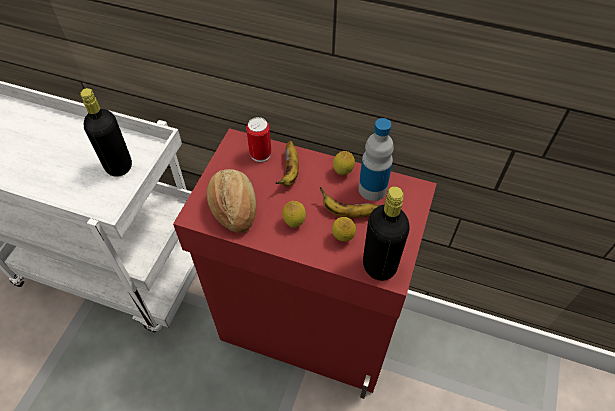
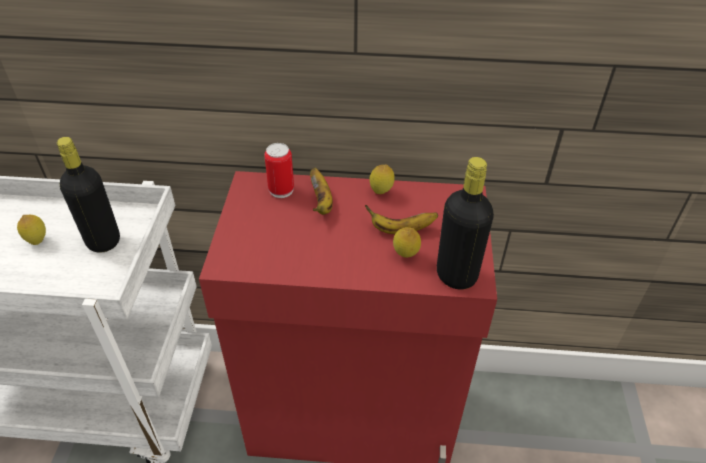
camera: 15 degrees left, 10 degrees down
bread [207,169,256,233] -> none
lemon [282,201,306,228] -> lemon moved to [17,215,46,245]
bottle [358,118,394,201] -> none

